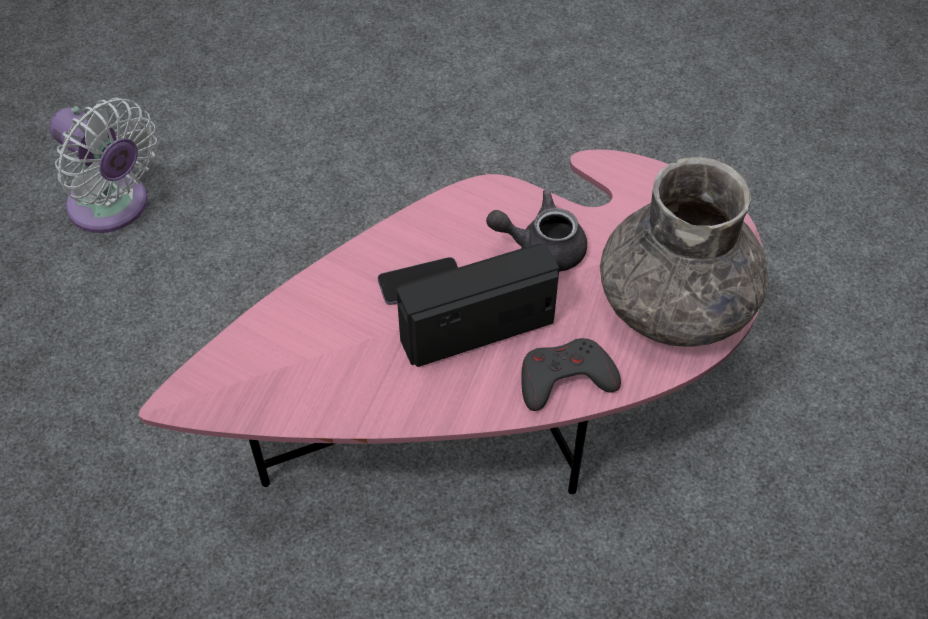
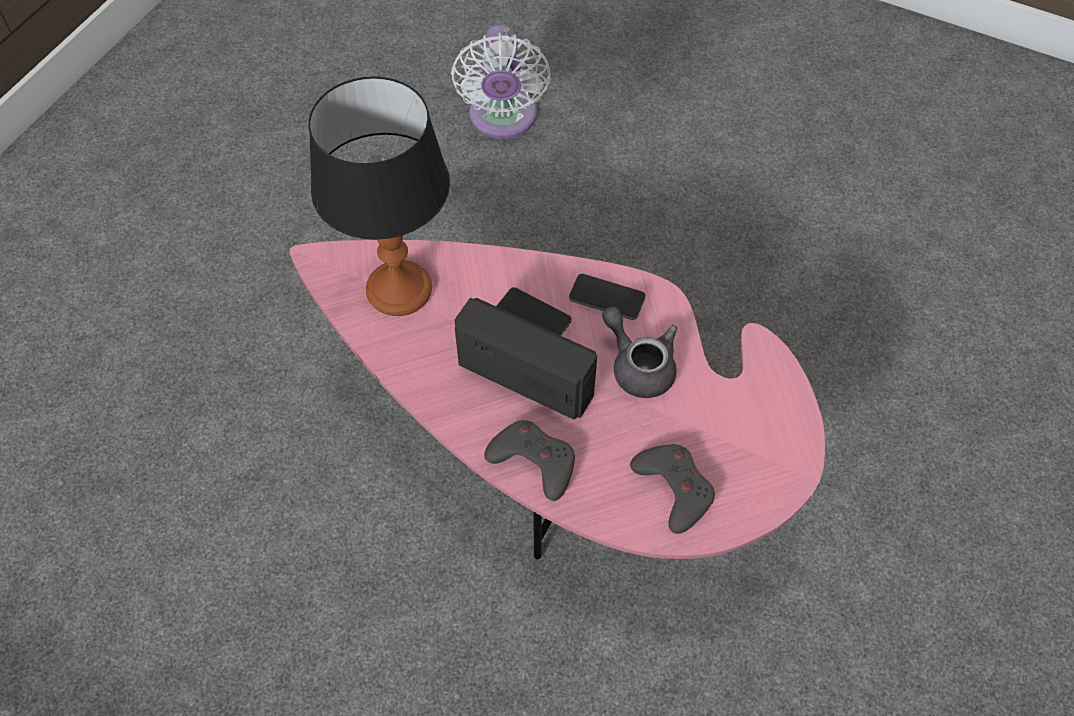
camera: 50 degrees right, 5 degrees up
grey vase [600,157,768,347] -> grey game controller [630,444,715,534]
none -> table lamp [309,76,450,316]
none -> phone [569,274,646,320]

